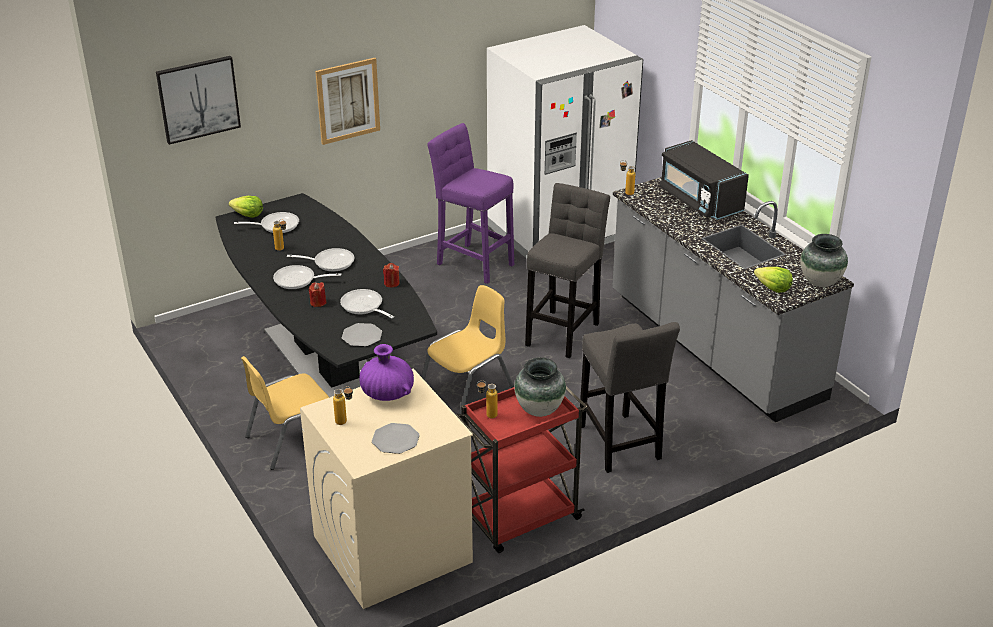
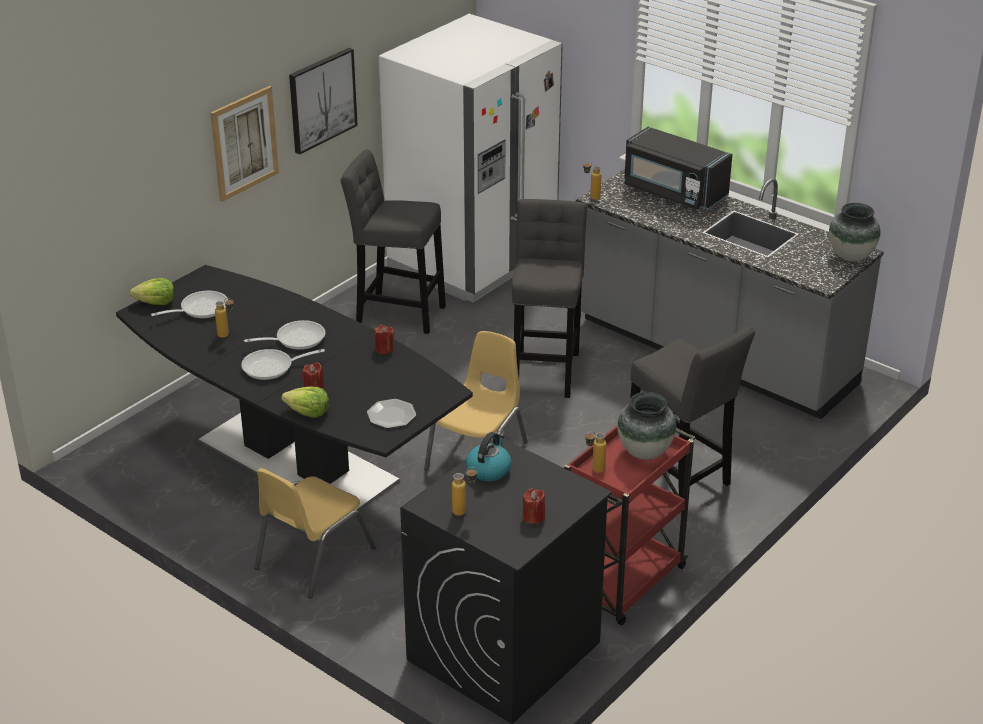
camera: 20 degrees left, 0 degrees up
picture [156,56,241,145] -> picture moved to [289,48,358,154]
beige washing machine [300,369,473,609] -> black washing machine [400,438,612,724]
frying pan [340,289,394,318] -> none
purple vase [359,344,414,401] -> kettle [466,432,511,481]
plate [372,423,420,454] -> red candle [523,488,545,524]
purple stool [427,123,514,284] -> grey stool [340,149,446,334]
lettuce [754,267,793,293] -> lettuce moved to [281,387,329,418]

